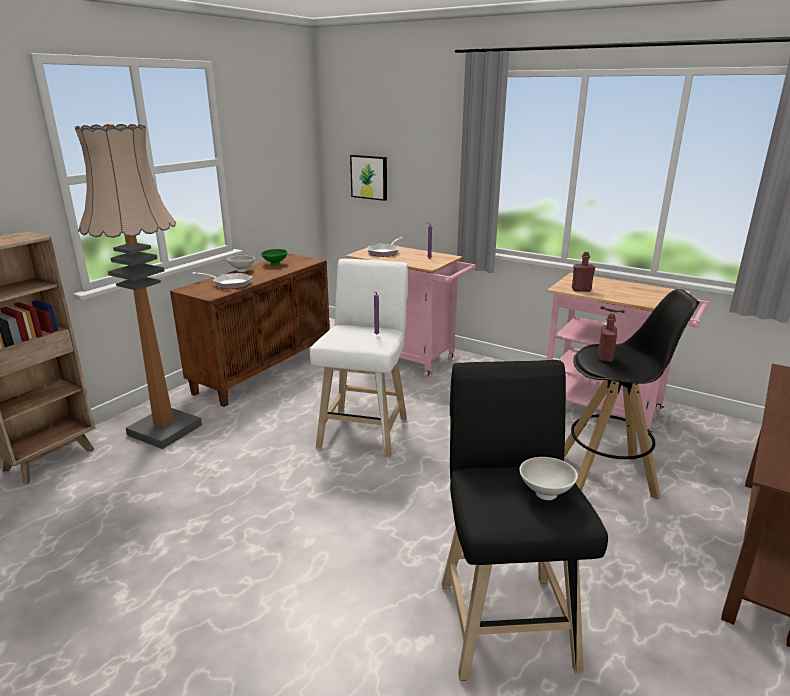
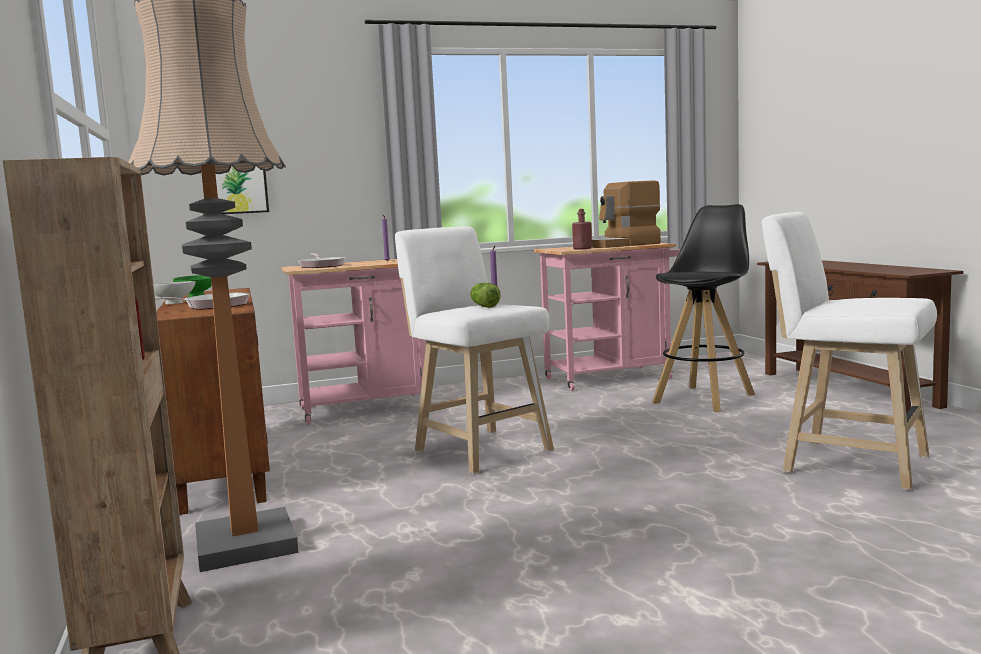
camera: 50 degrees left, 15 degrees down
black stool [442,360,608,681] -> white stool [762,212,937,490]
white bowl [519,457,578,500] -> none
red bottle [598,313,617,362] -> none
none -> lettuce [470,283,501,308]
none -> coffee machine [592,180,661,248]

